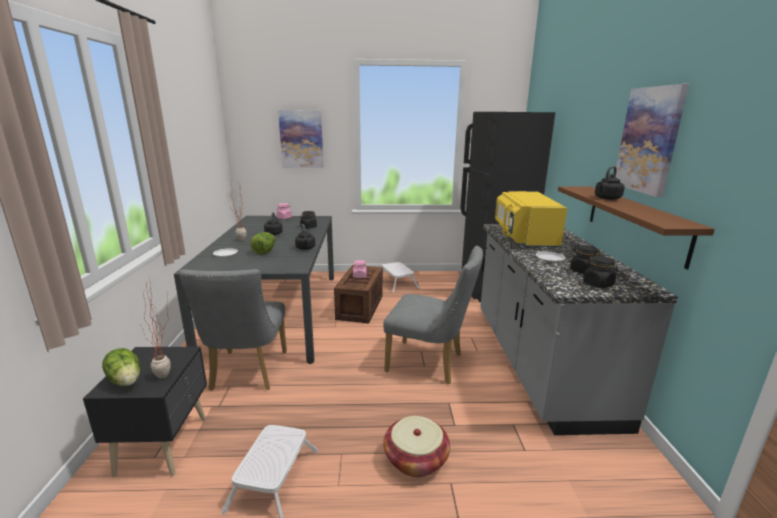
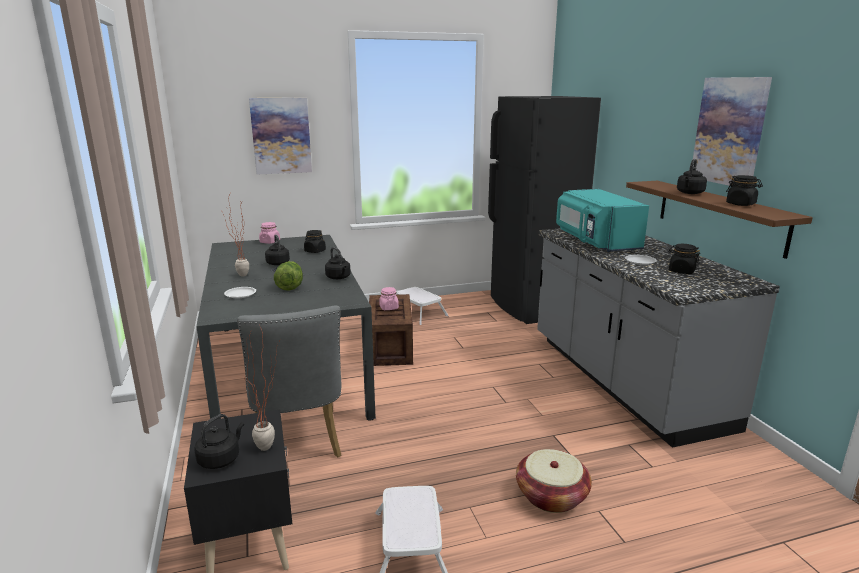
camera: 15 degrees left, 0 degrees up
lettuce [102,348,140,386] -> black kettle [194,414,244,469]
grey chair [383,246,483,384] -> none
yellow microwave [495,191,567,248] -> turquoise microwave [556,189,649,252]
black jar [583,256,618,288] -> black jar moved to [726,175,763,206]

